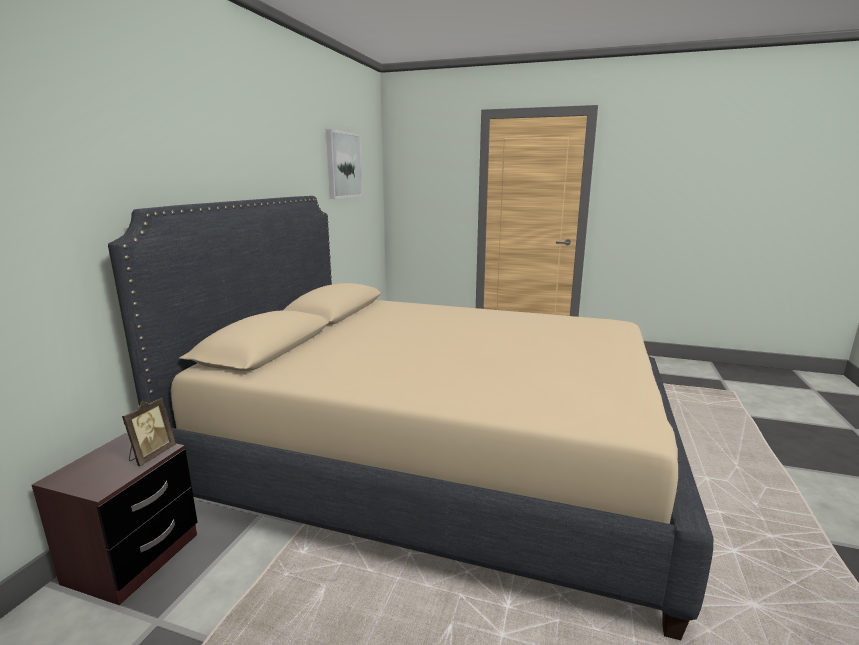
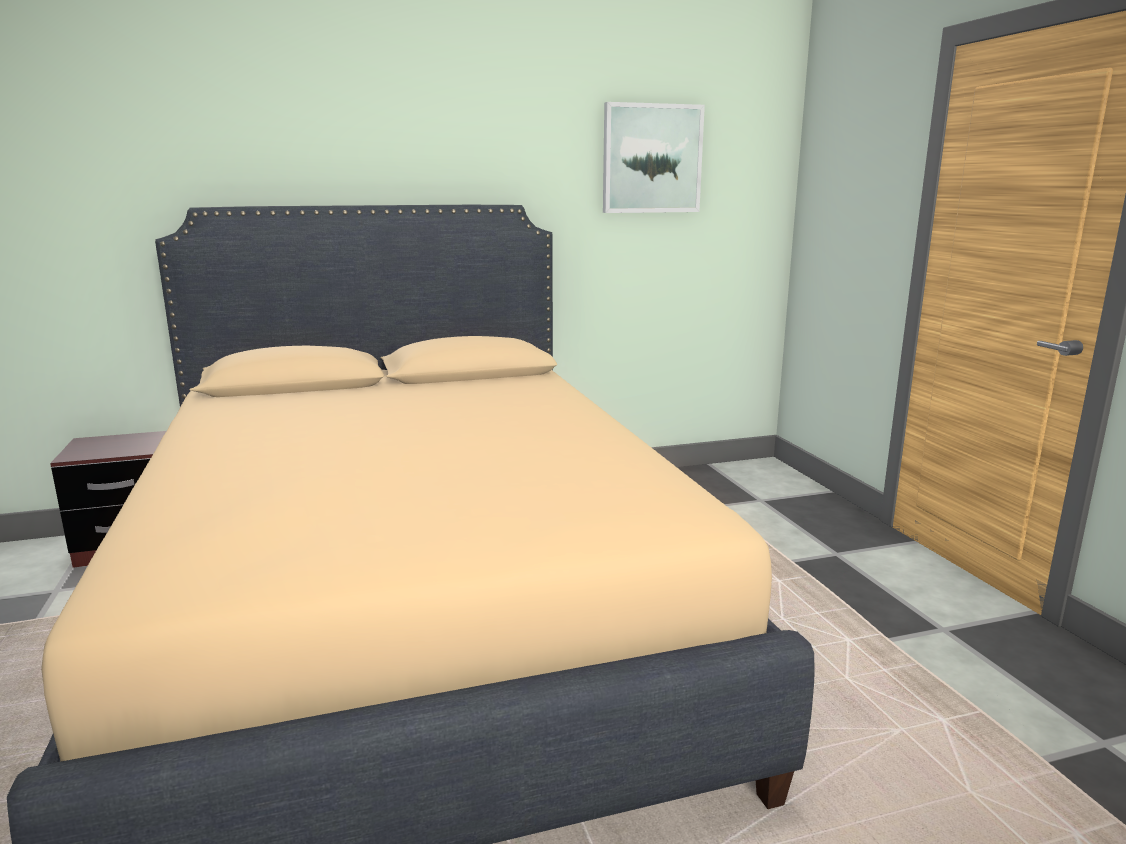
camera: 55 degrees right, 0 degrees up
picture frame [122,397,176,466] -> none

